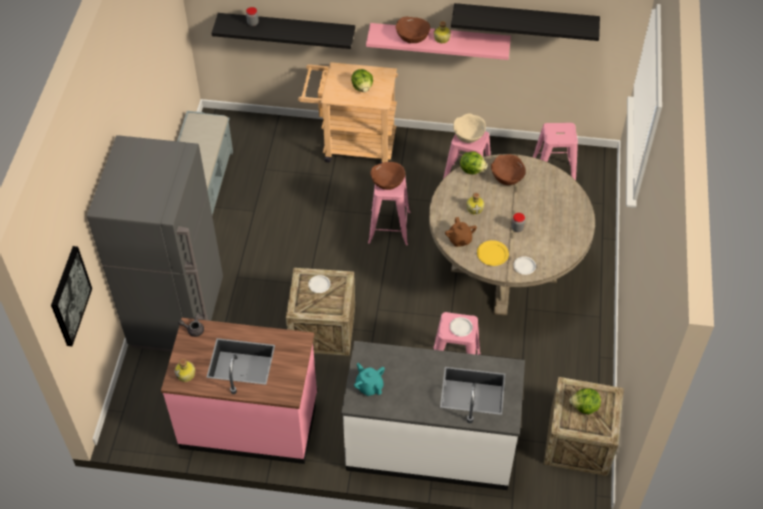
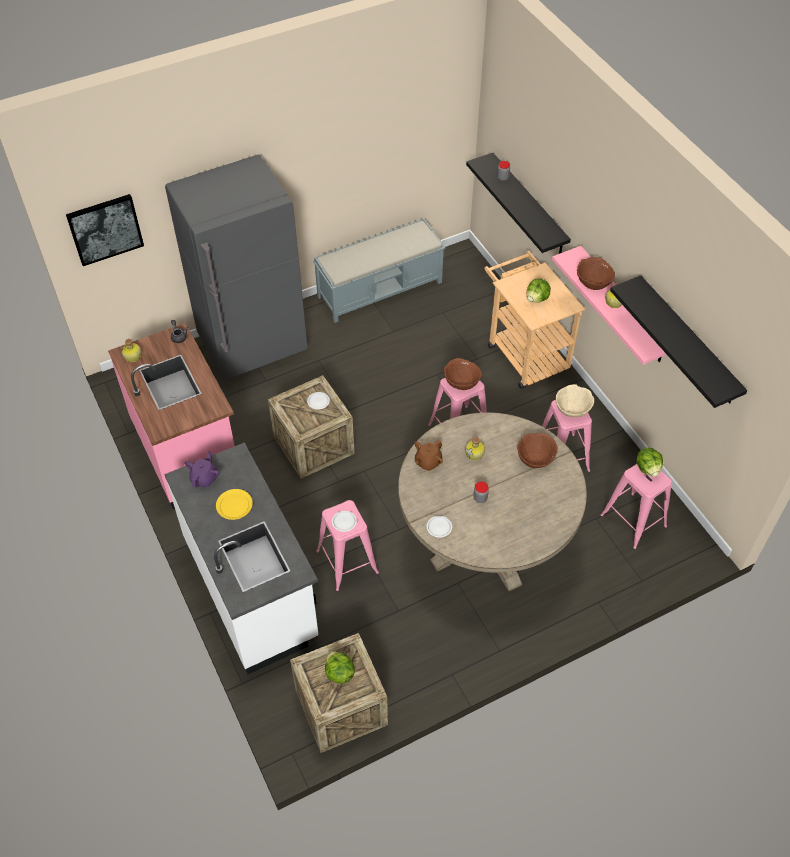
camera: 55 degrees right, 0 degrees up
turquoise teapot [354,362,385,396] -> purple teapot [185,452,219,488]
lettuce [460,151,487,174] -> lettuce moved to [636,448,663,477]
yellow plate [477,240,509,266] -> yellow plate moved to [216,489,253,520]

